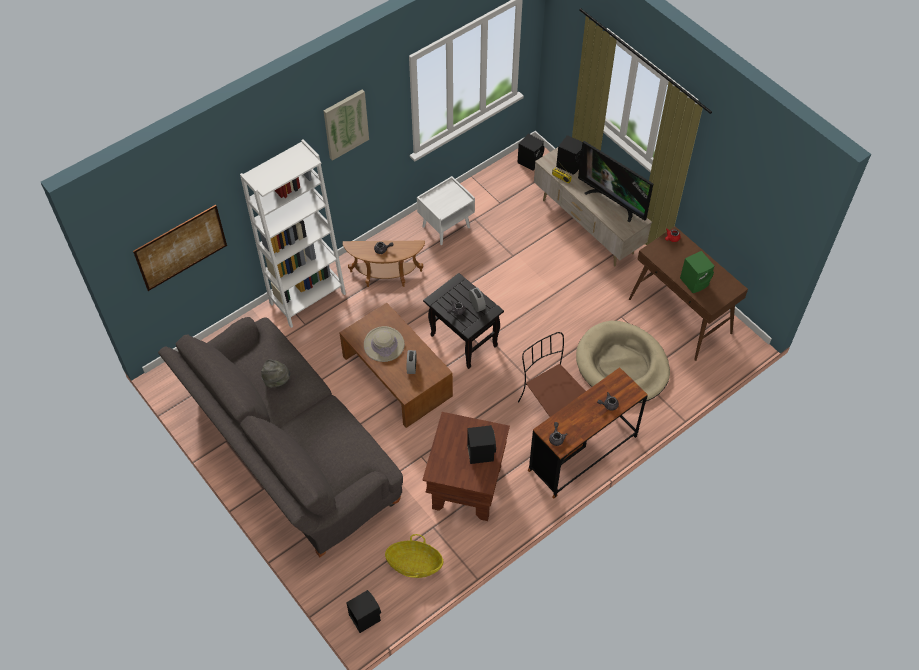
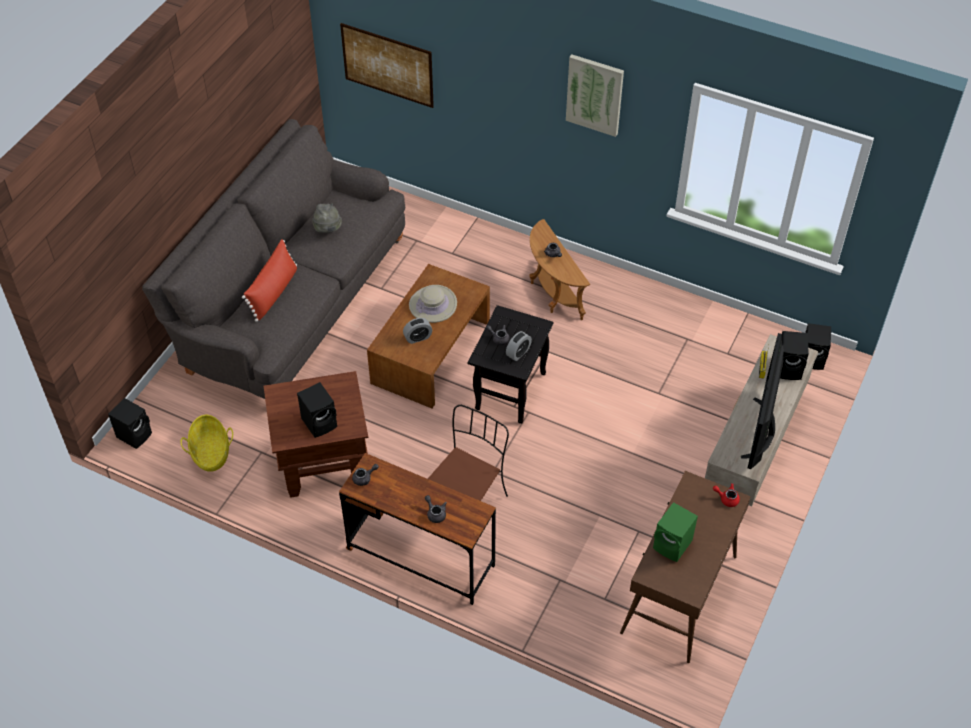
camera: 65 degrees right, 5 degrees down
white bookcase [240,139,346,328] -> none
white nightstand [417,176,475,245] -> none
beige dog bed [576,321,670,403] -> none
none -> red pillow [242,239,297,322]

